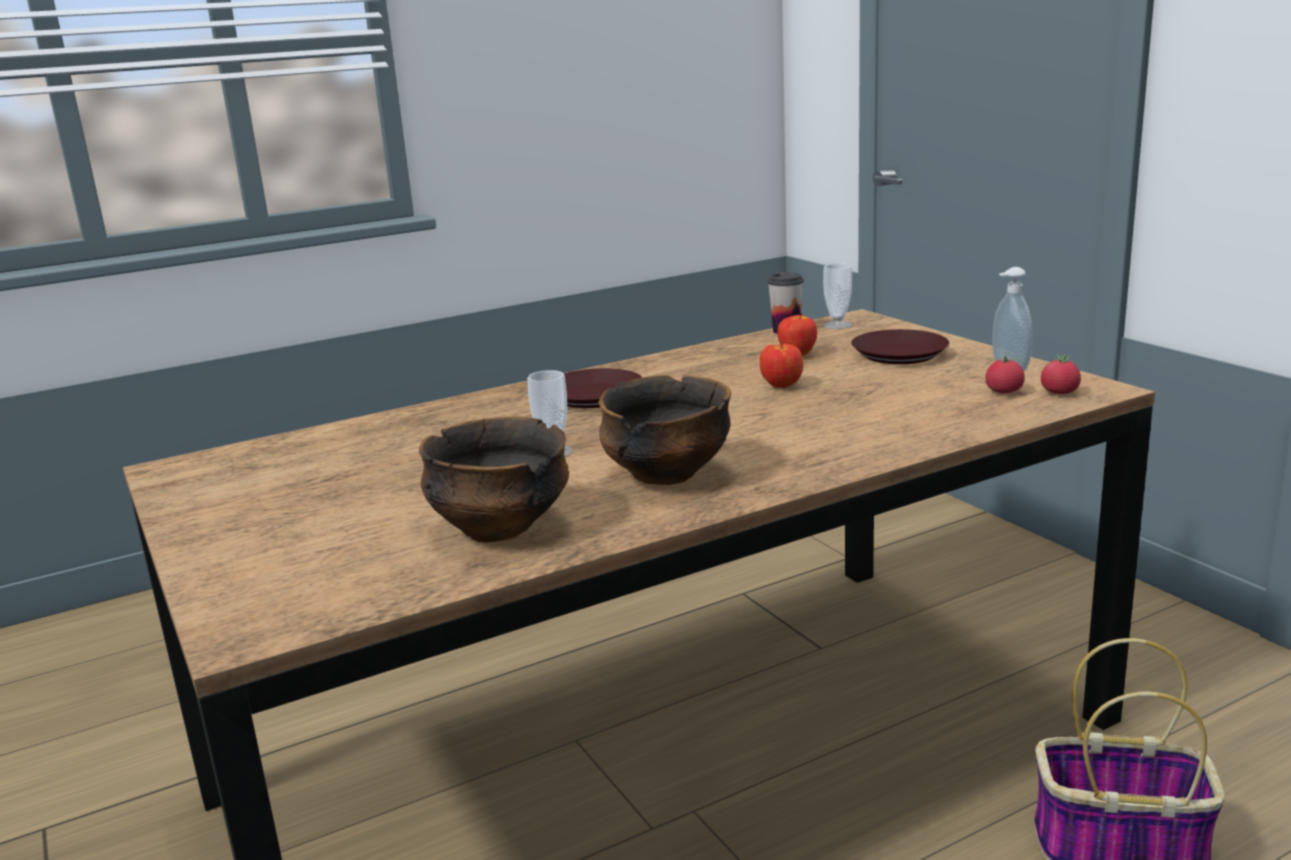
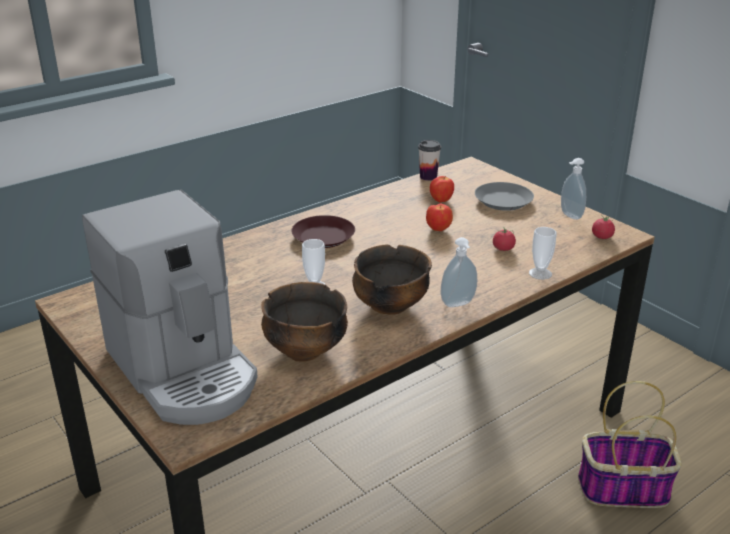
camera: 10 degrees left, 10 degrees up
cup [823,263,852,329] -> cup moved to [529,227,556,280]
brown plate [851,329,949,364] -> grey plate [475,182,534,211]
tomato [985,354,1025,393] -> tomato moved to [493,227,516,251]
none -> coffee machine [82,189,258,425]
none -> soap dispenser [441,237,477,307]

